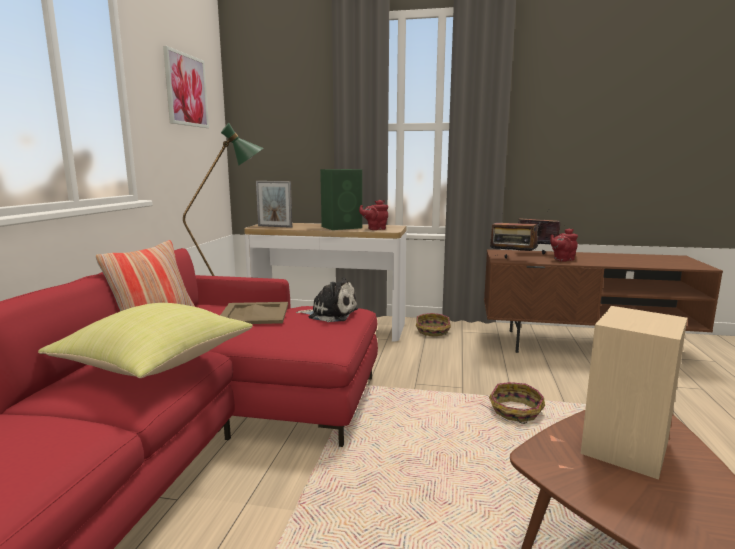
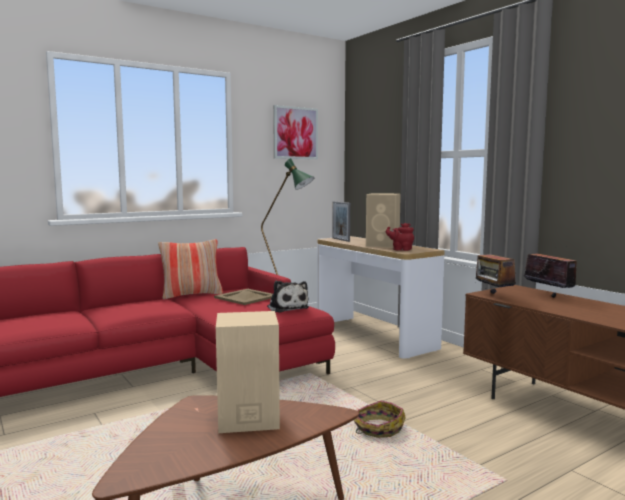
camera: 45 degrees right, 5 degrees down
yellow pillow [38,303,253,378] -> none
green speaker [320,169,362,230] -> beige speaker [366,193,401,248]
basket [416,313,451,336] -> none
red teapot [550,229,578,261] -> none

